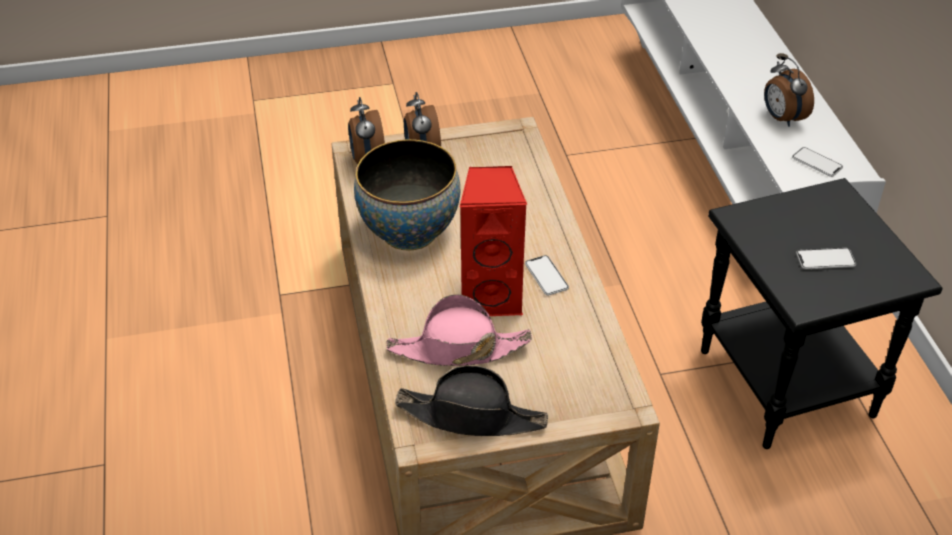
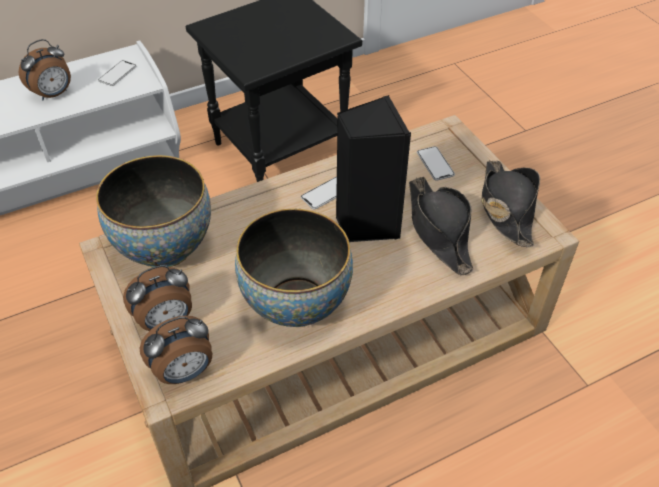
camera: 105 degrees left, 5 degrees up
pink hat [386,294,532,366] -> black hat [409,177,473,276]
red speaker [460,166,527,316] -> black speaker [336,95,411,242]
phone [796,248,856,269] -> phone moved to [417,146,455,181]
none -> bowl [96,155,211,267]

